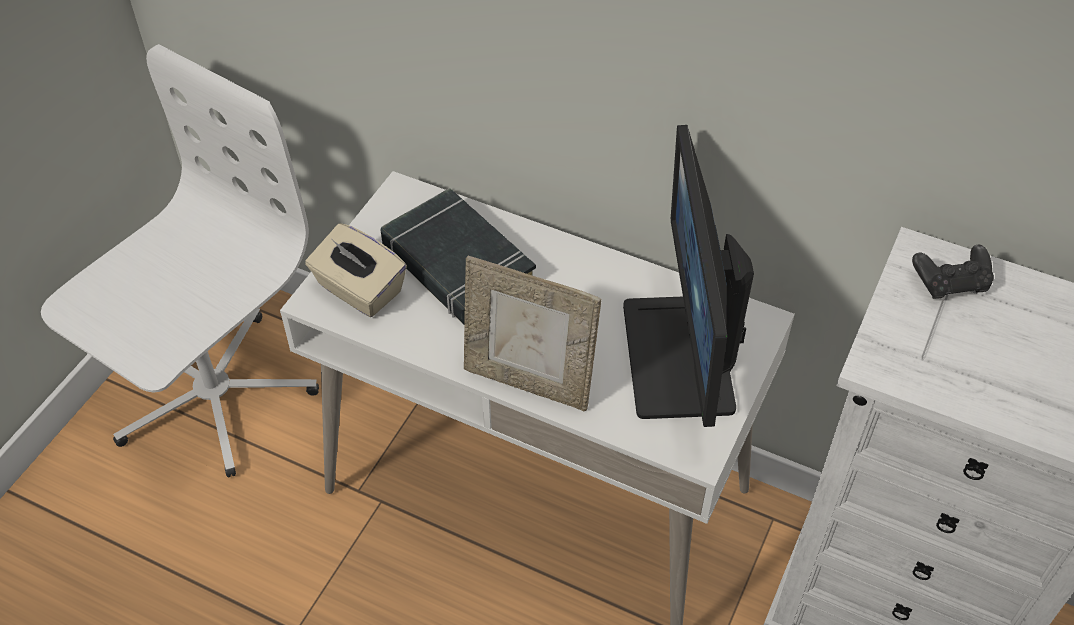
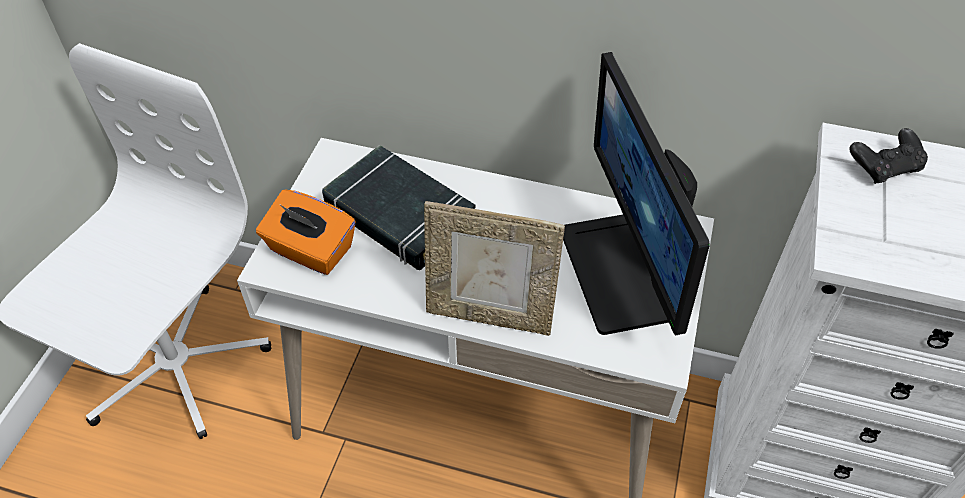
camera: 10 degrees left, 0 degrees up
beige tissue box [305,223,407,317] -> orange tissue box [256,190,356,275]

